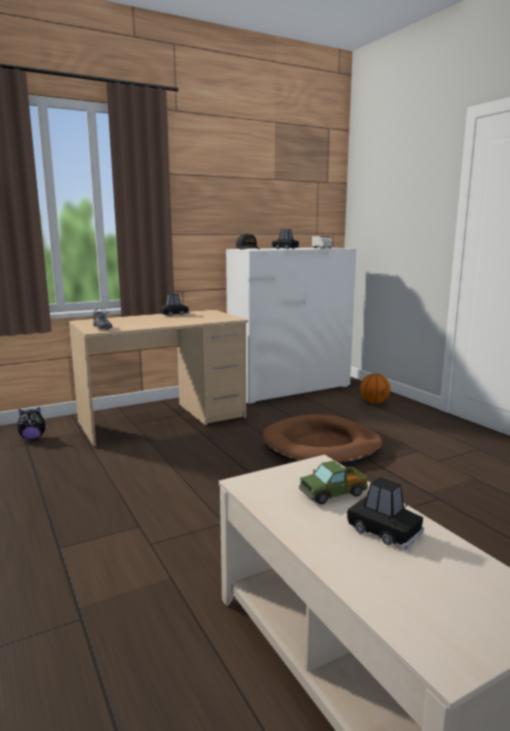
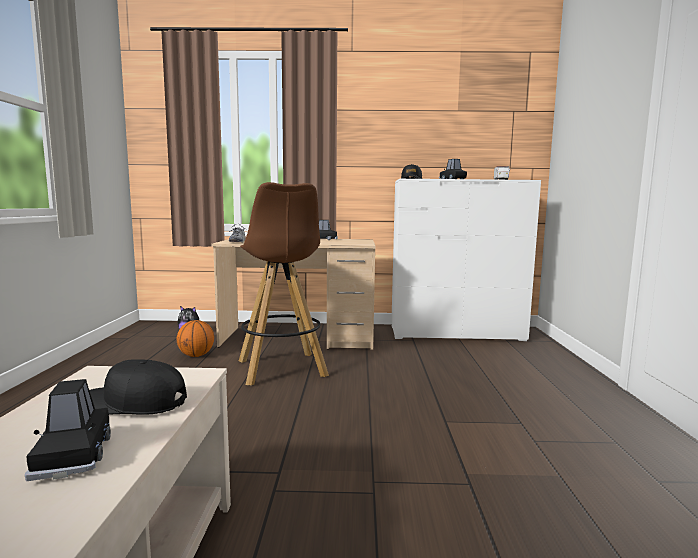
camera: 30 degrees right, 5 degrees down
brown dog bed [263,414,383,465] -> none
toy truck [299,461,368,504] -> black cap [89,359,187,415]
basketball [360,373,390,404] -> basketball moved to [177,320,214,357]
none -> brown stool [239,182,329,386]

